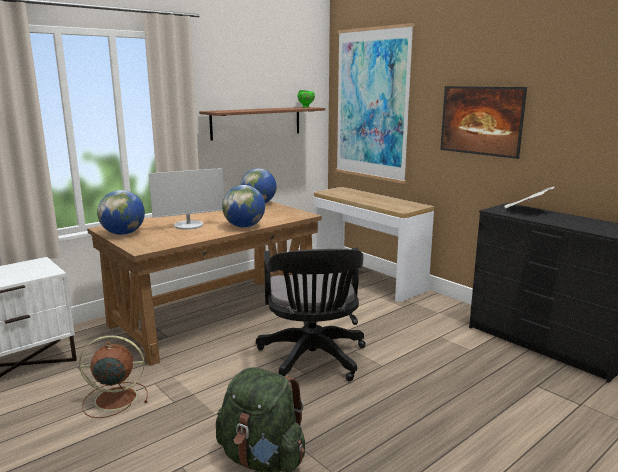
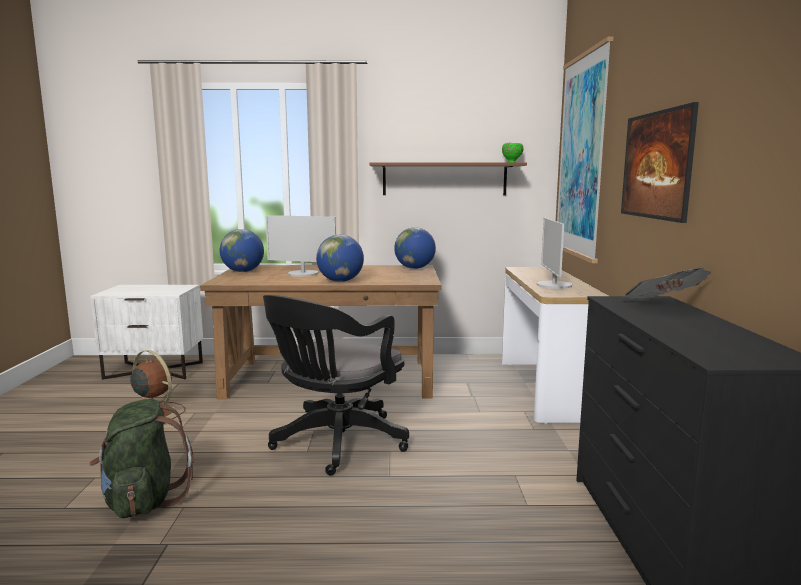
camera: 40 degrees right, 5 degrees down
none -> monitor [537,218,572,289]

